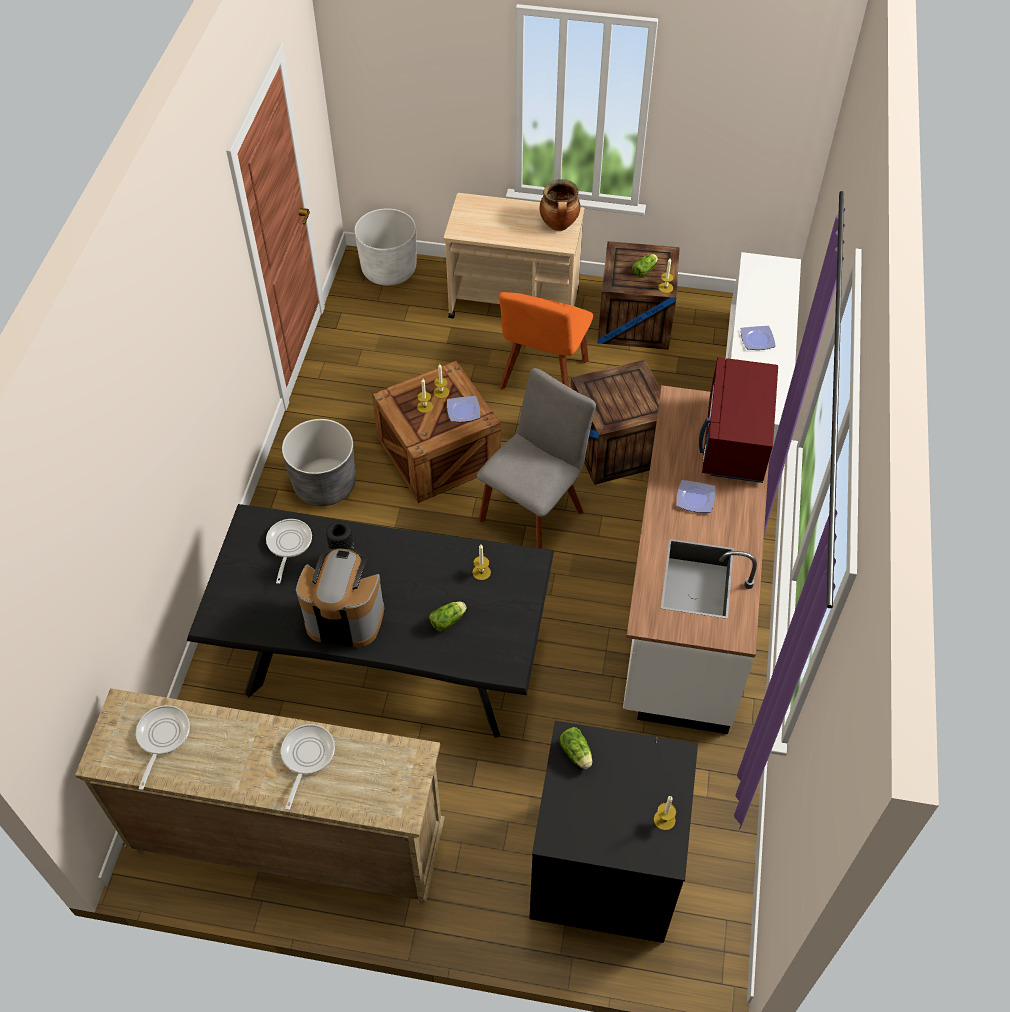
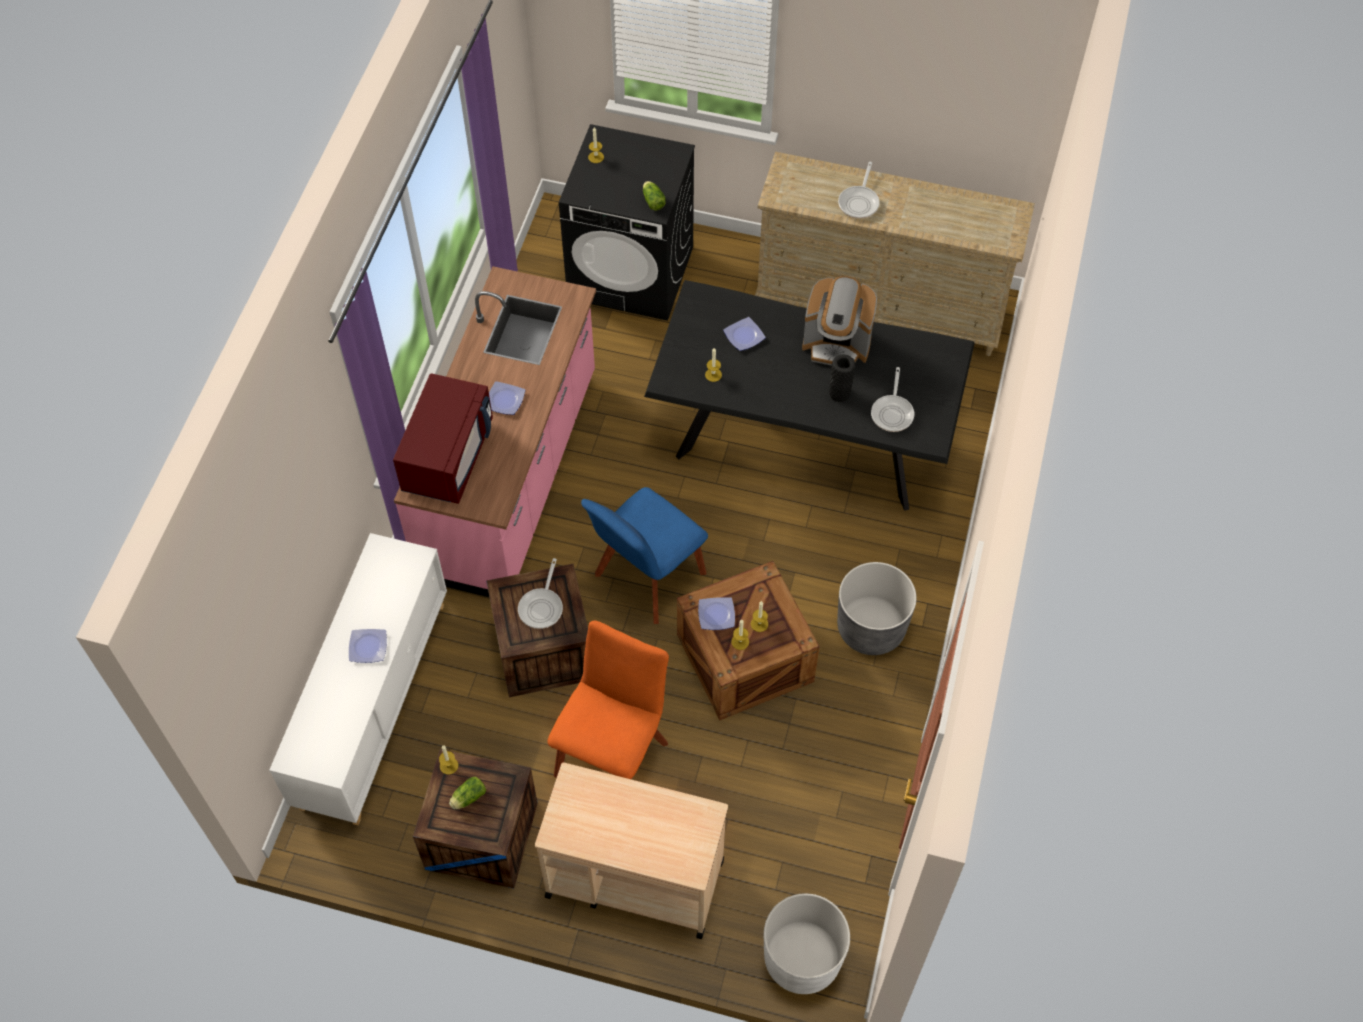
camera: 175 degrees left, 5 degrees up
frying pan [136,705,190,790] -> frying pan moved to [518,558,563,629]
lettuce [429,602,467,631] -> plate [723,317,766,351]
grey chair [477,368,596,549] -> blue chair [581,487,708,624]
cooking pot [539,179,580,231] -> none
white counter [623,385,769,734] -> pink counter [394,266,596,598]

